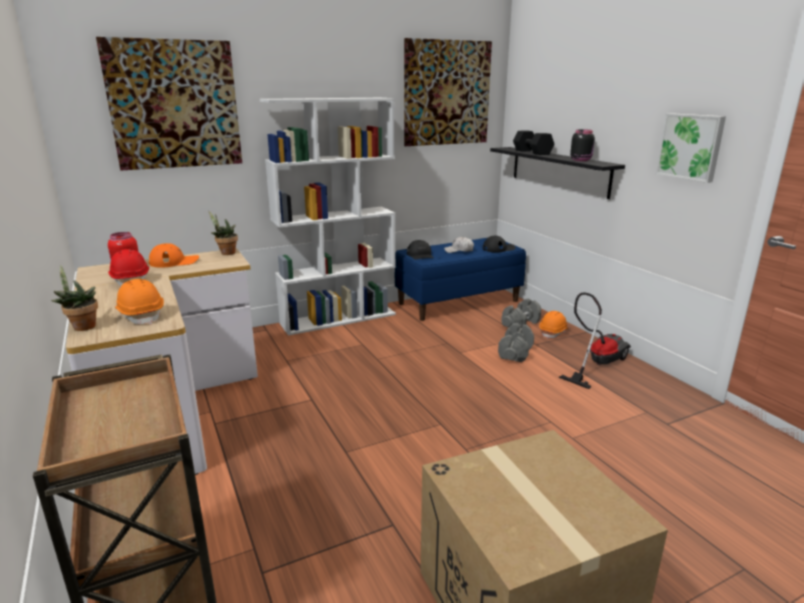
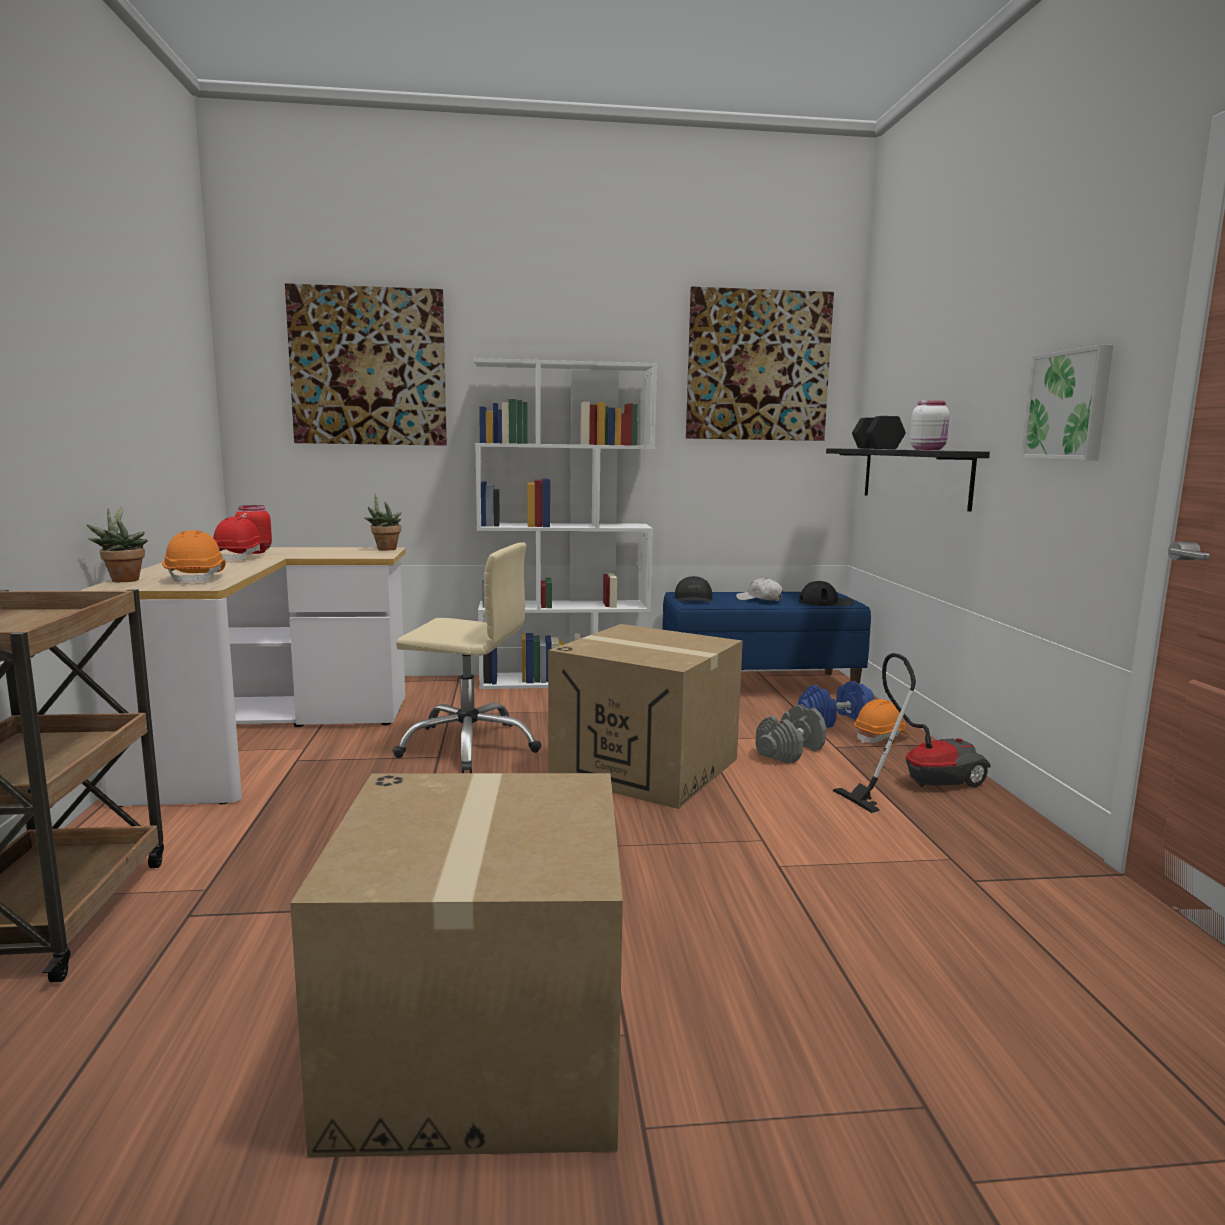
camera: 20 degrees right, 10 degrees down
orange cap [149,243,199,267] -> none
grey dumbbell [501,298,541,328] -> blue dumbbell [798,681,875,728]
black jar [570,129,595,161] -> white jar [910,400,950,450]
none -> beige office chair [392,542,542,773]
none -> cardboard box [548,624,743,809]

